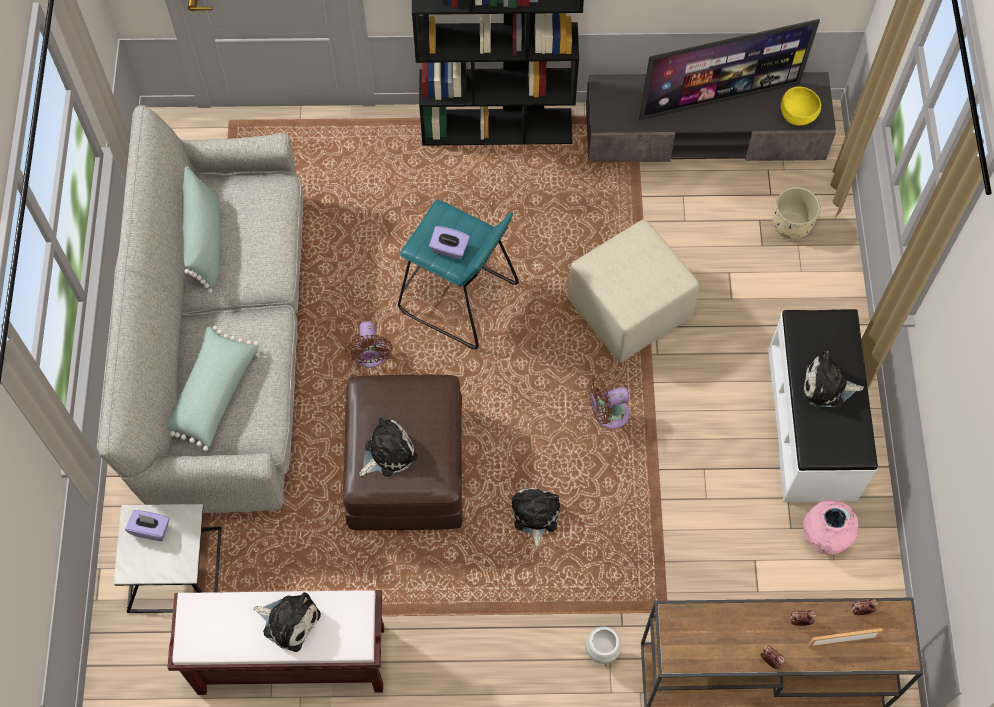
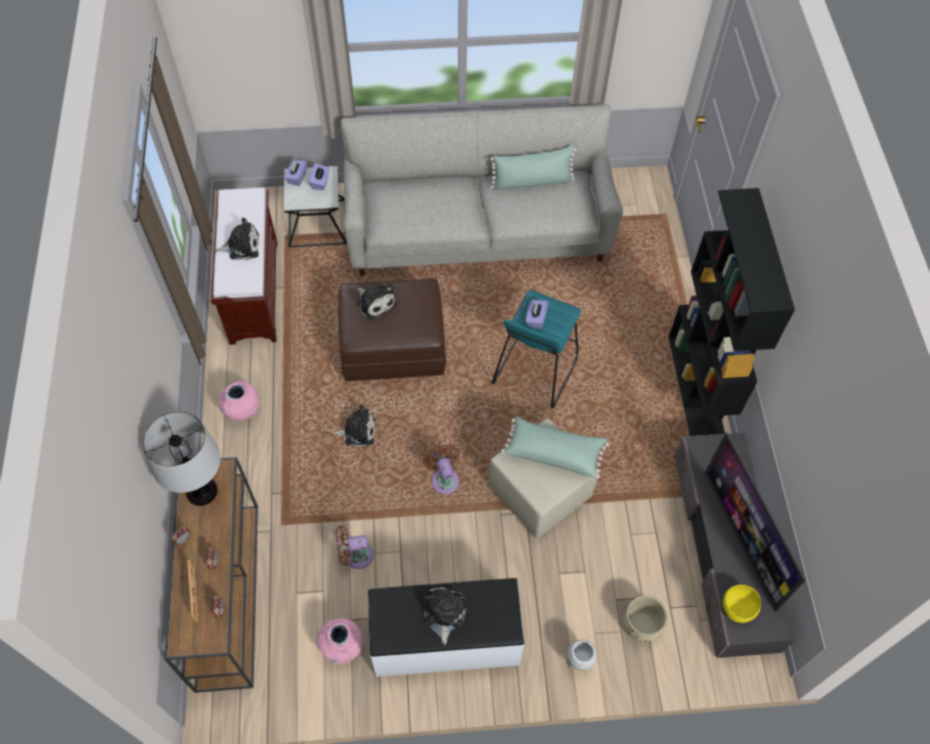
camera: 85 degrees right, 5 degrees down
green pillow [167,326,259,451] -> green pillow moved to [501,417,609,478]
plush toy [253,592,321,652] -> plush toy turned 120 degrees counterclockwise [216,217,259,260]
brown fan [345,321,393,368] -> brown fan moved to [336,526,374,569]
white planter [585,626,622,667] -> white planter moved to [567,640,597,671]
none -> table lamp [143,411,221,506]
none -> pink vase [219,381,260,421]
none -> purple tissue box [285,160,307,186]

